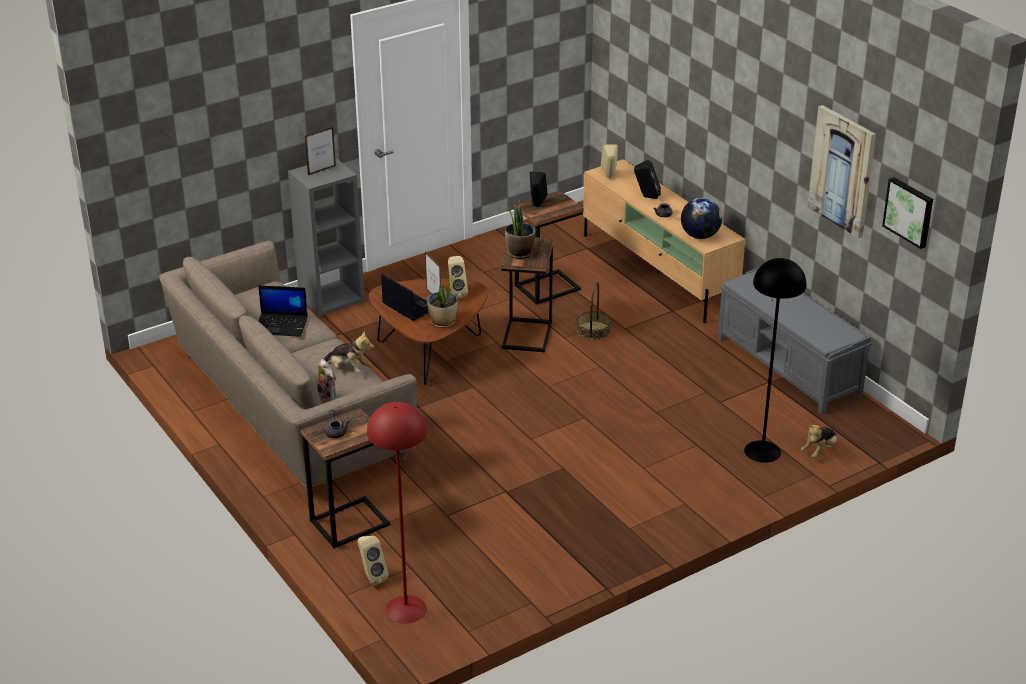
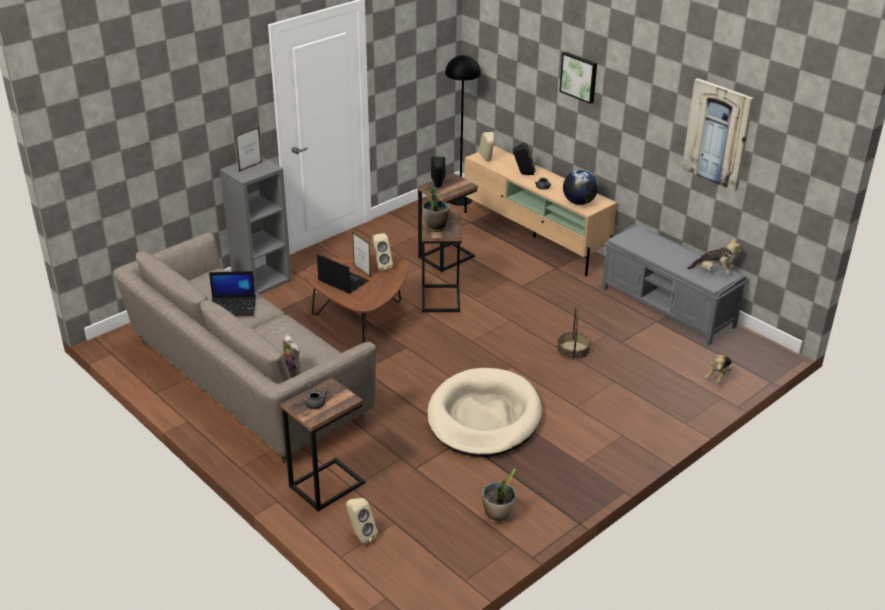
camera: 10 degrees left, 0 degrees up
plush toy [323,331,374,373] -> plush toy moved to [687,238,741,274]
red floor lamp [367,402,427,624] -> none
potted plant [427,274,458,328] -> potted plant moved to [482,469,516,523]
basket [577,282,612,340] -> basket moved to [557,306,590,360]
black floor lamp [744,258,806,463] -> black floor lamp moved to [445,55,481,206]
picture [882,177,933,249] -> picture moved to [559,52,597,104]
none -> beige dog bed [427,368,542,457]

